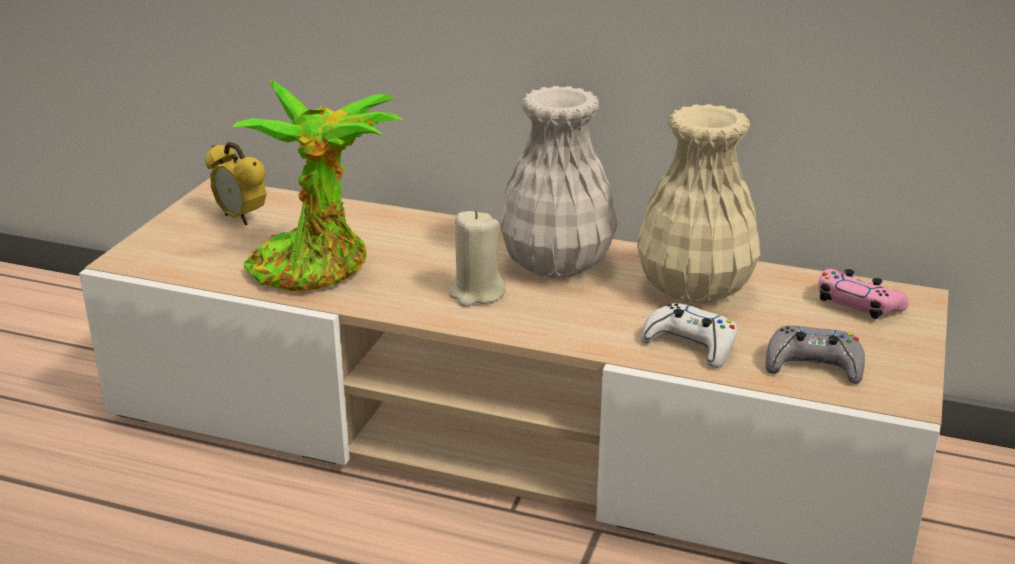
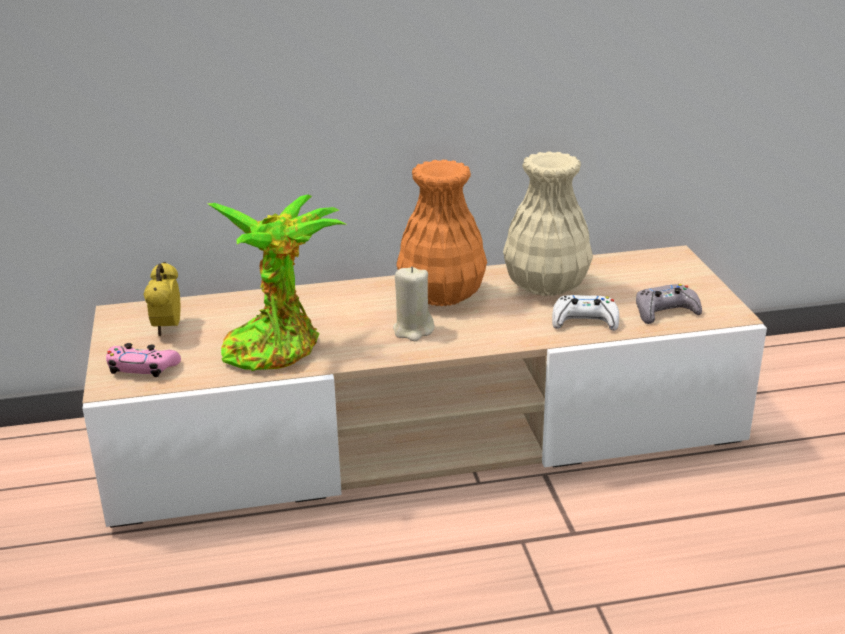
camera: 30 degrees left, 0 degrees up
alarm clock [205,142,266,226] -> alarm clock turned 75 degrees clockwise [143,262,181,336]
white vase [499,86,618,278] -> orange vase [397,160,487,306]
pink game controller [819,269,909,319] -> pink game controller moved to [106,343,181,377]

